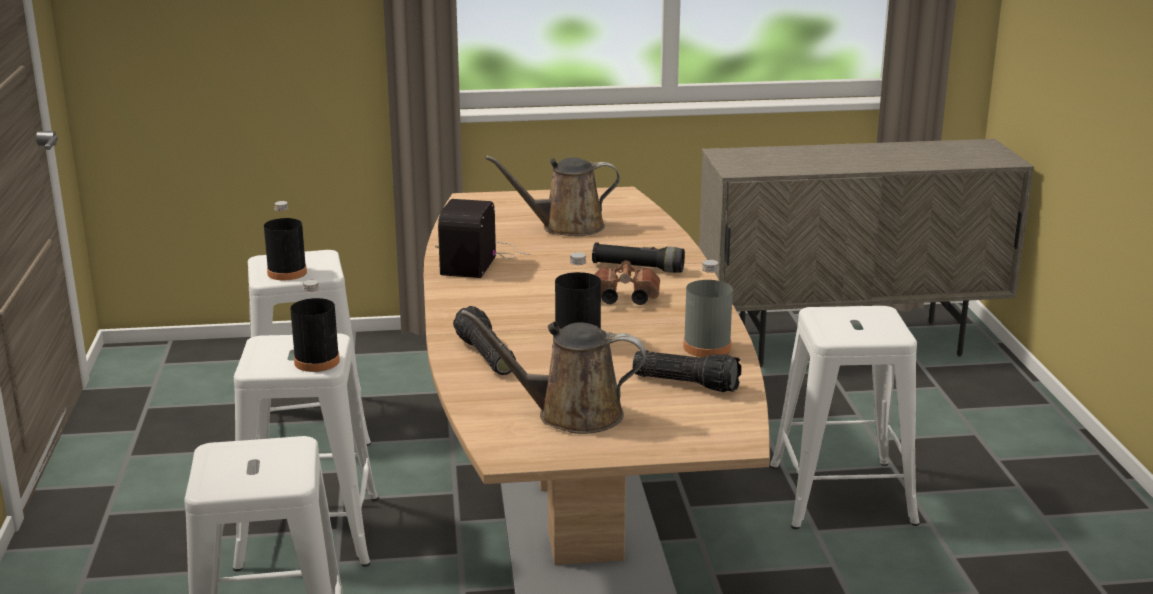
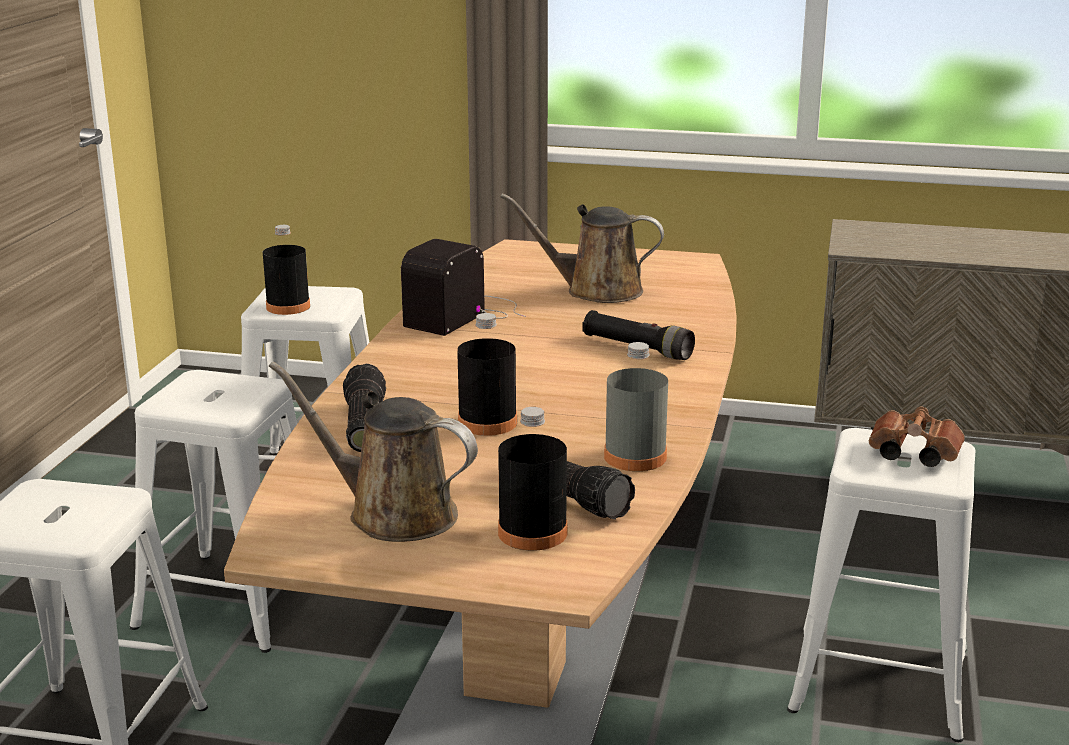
camera: 20 degrees right, 0 degrees up
black bottle [290,280,340,372] -> black bottle moved to [498,407,567,550]
brown binoculars [594,261,660,305] -> brown binoculars moved to [869,407,965,467]

